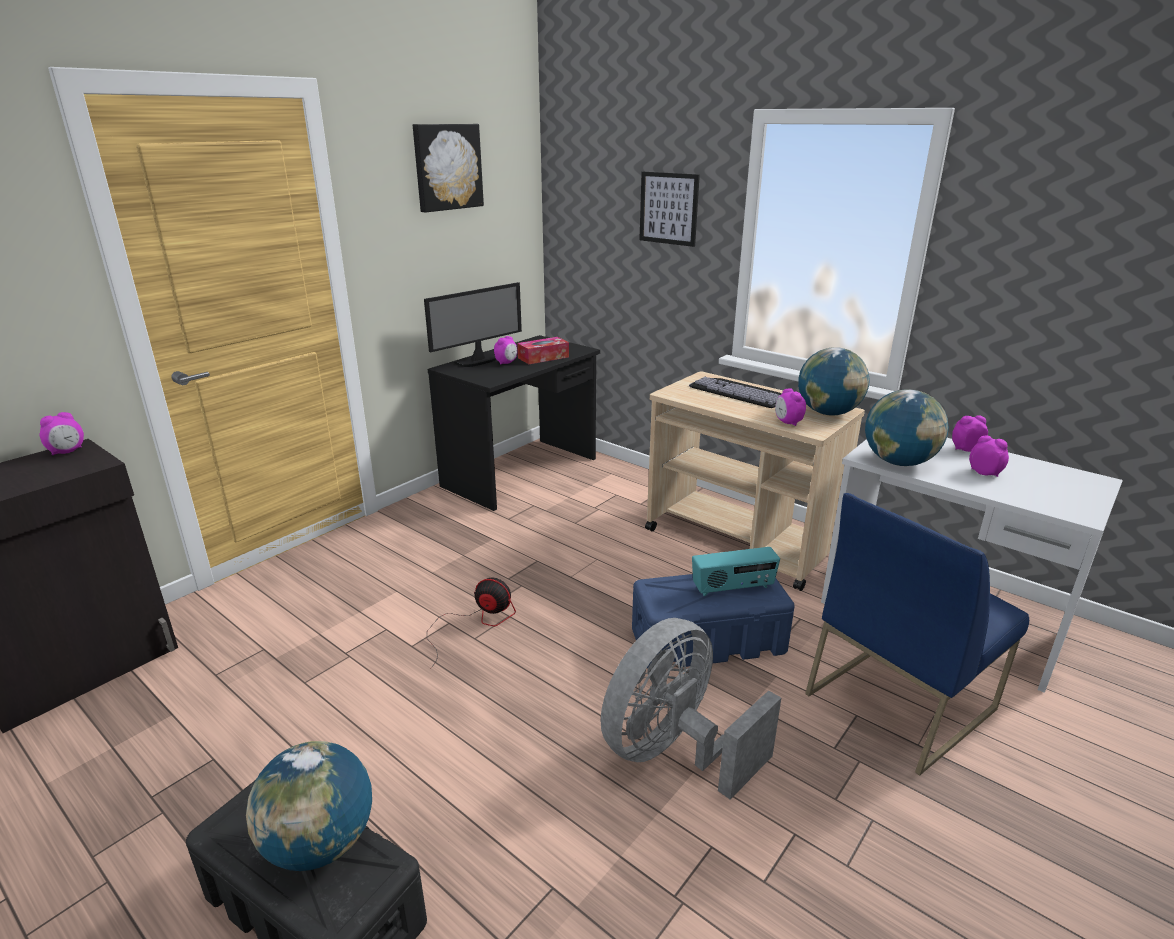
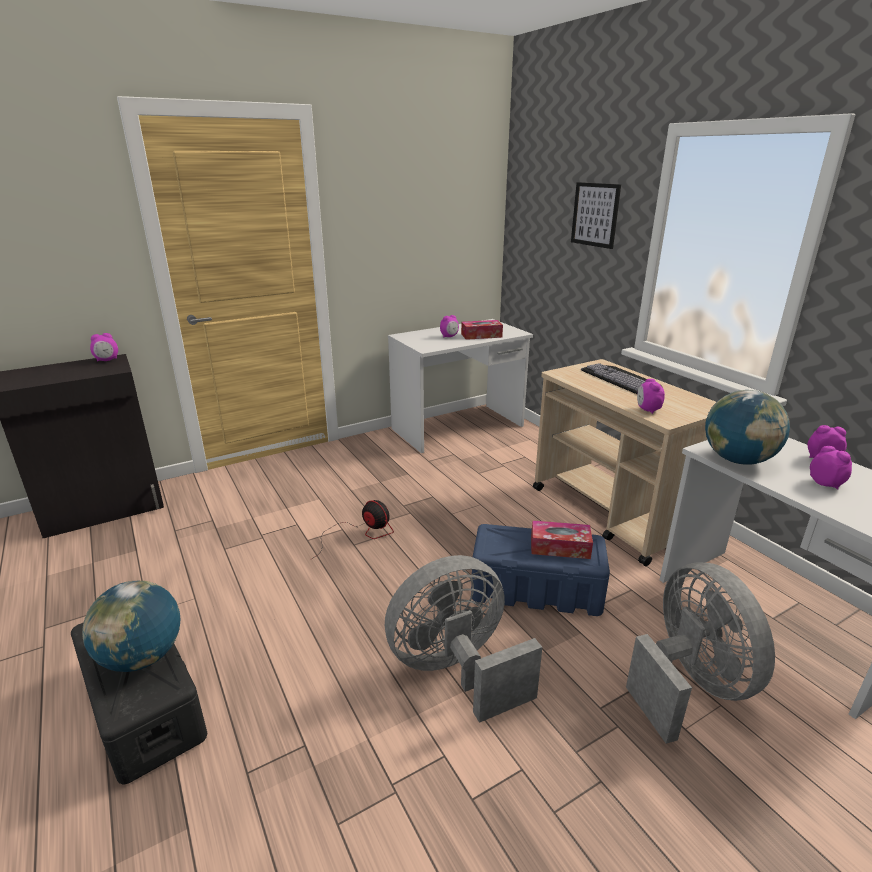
camera: 20 degrees right, 0 degrees up
picture [413,124,484,213] -> none
monitor [424,282,522,367] -> none
black desk [428,335,600,511] -> white desk [388,319,533,453]
radio [692,547,780,596] -> tissue box [531,521,593,559]
globe [798,347,870,416] -> none
blue chair [805,493,1029,776] -> grey fan [626,562,775,744]

